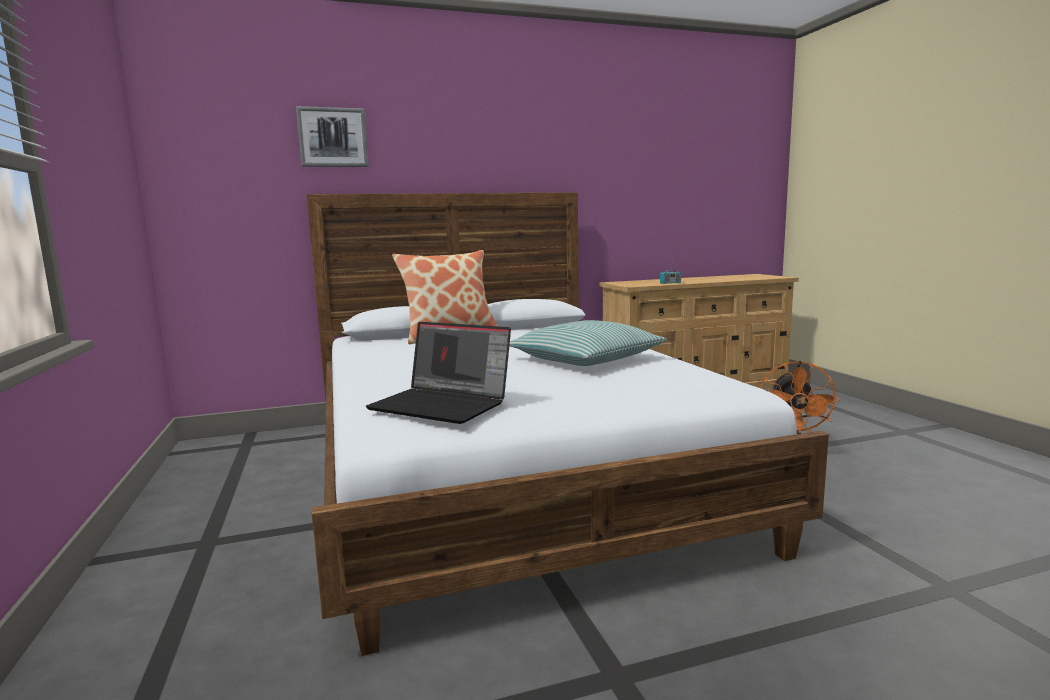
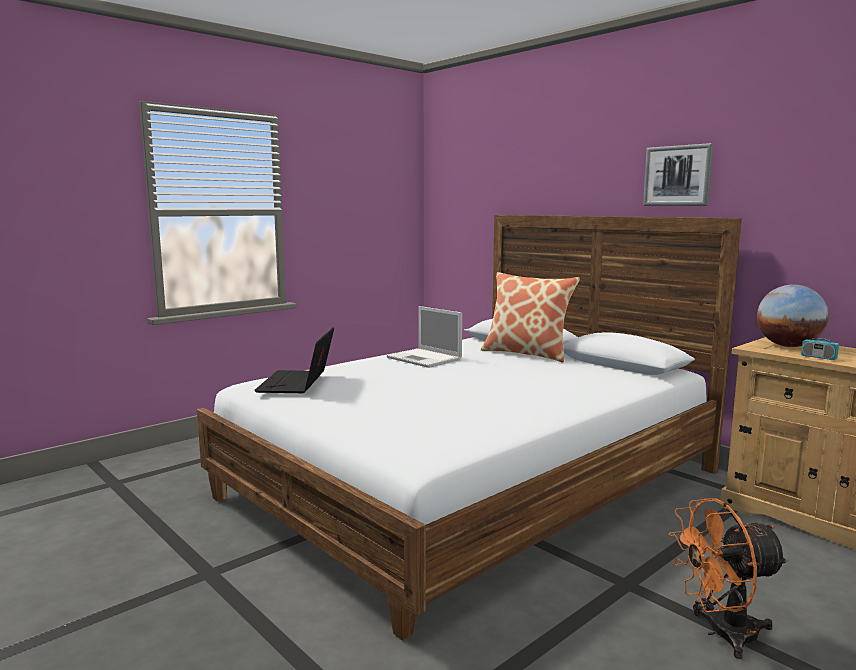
camera: 65 degrees right, 0 degrees up
picture [296,106,369,167] -> picture moved to [643,143,714,206]
pillow [509,320,667,366] -> none
none -> laptop [387,306,462,368]
none -> globe [757,284,829,347]

